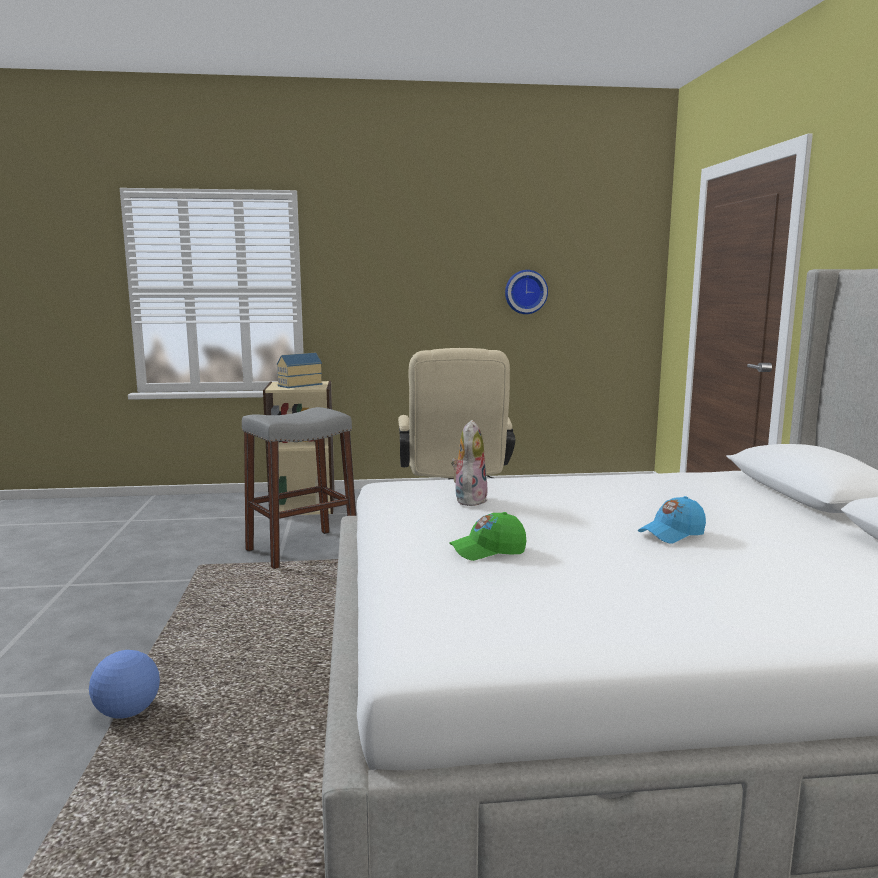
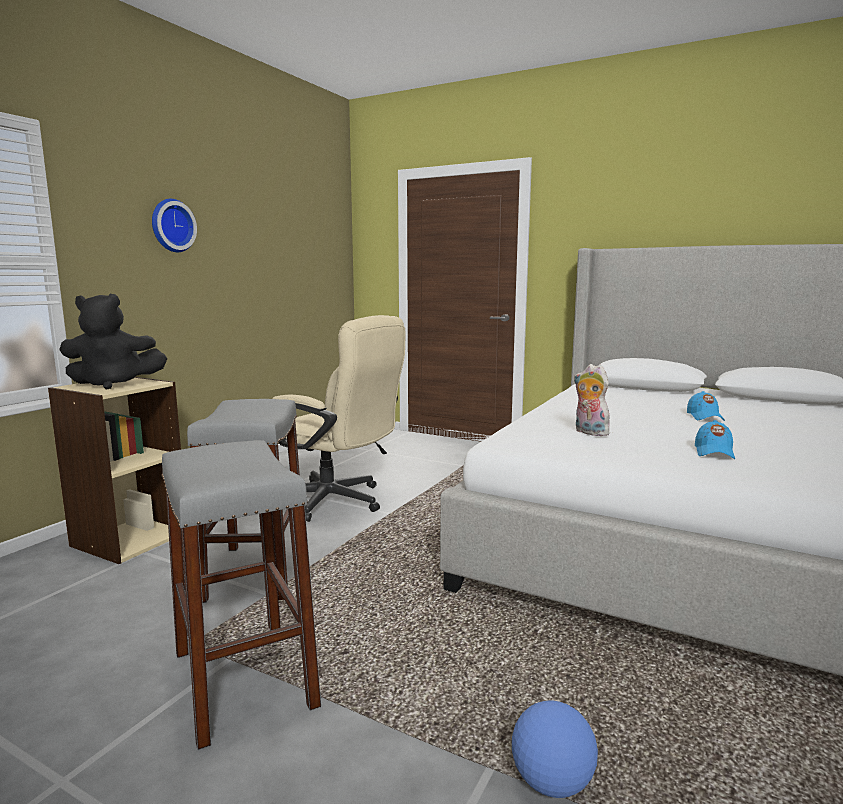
camera: 55 degrees left, 0 degrees up
toy house [277,353,322,388] -> black plush toy [59,294,168,389]
green cap [449,512,526,561] -> blue cap [695,420,735,459]
wall clock [505,270,548,314] -> wall clock moved to [152,199,197,252]
none -> grey stool [161,440,321,750]

